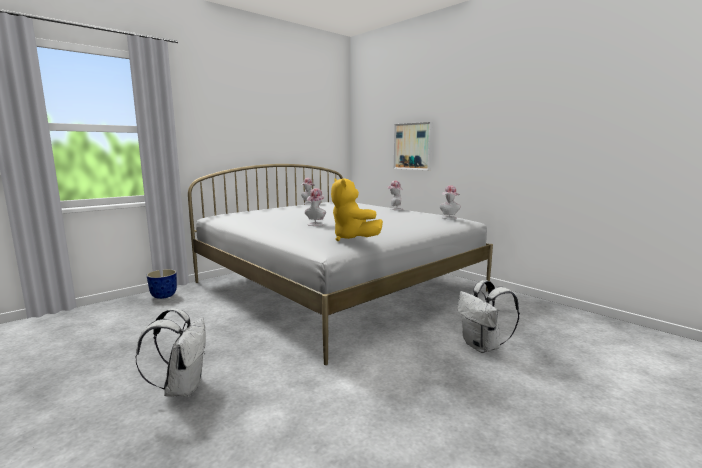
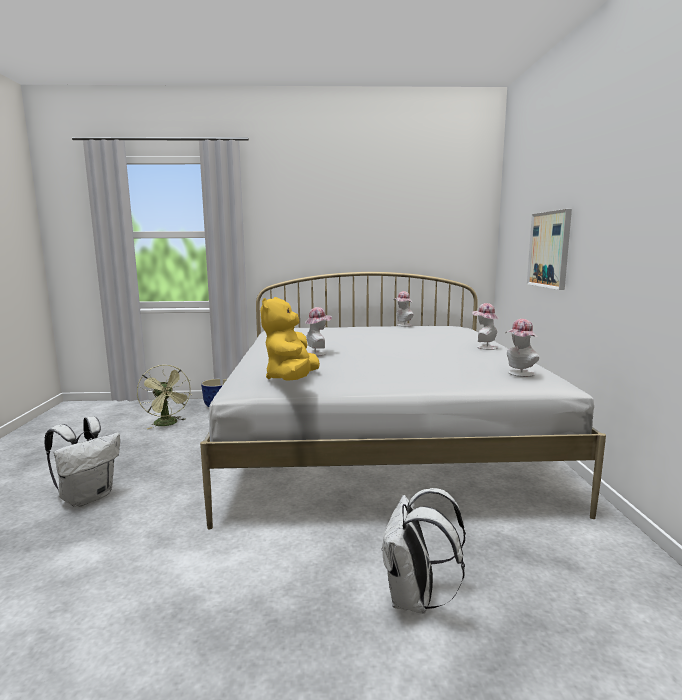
camera: 40 degrees right, 0 degrees up
none -> green fan [137,365,191,429]

